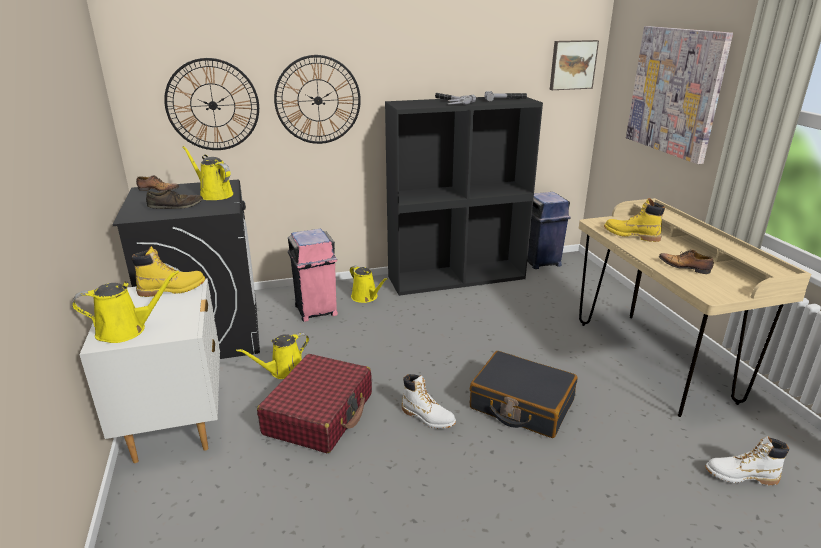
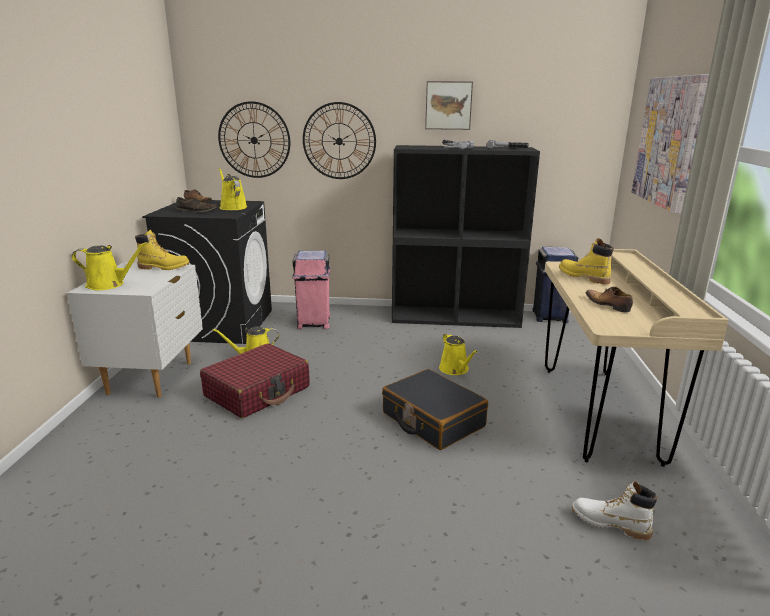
camera: 20 degrees right, 5 degrees down
yellow watering can [350,265,388,303] -> yellow watering can moved to [439,333,478,375]
white boot [401,374,456,429] -> none
picture [550,40,599,90] -> picture moved to [425,81,473,130]

